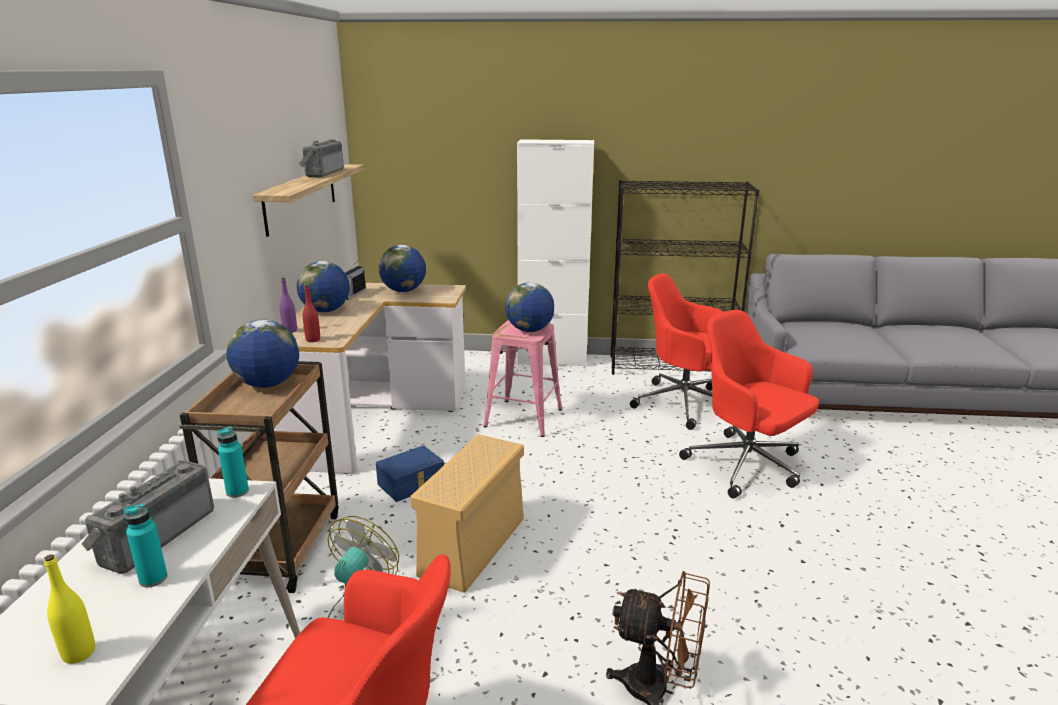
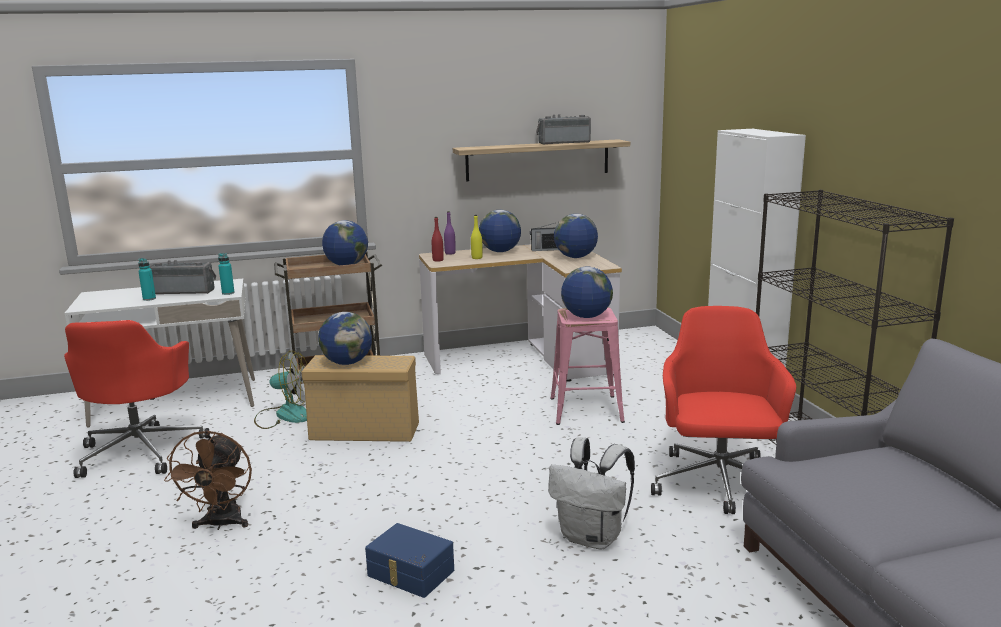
camera: 70 degrees right, 5 degrees down
yellow bottle [44,554,95,664] -> yellow bottle moved to [471,215,483,259]
blue storage box [376,445,444,502] -> blue storage box moved to [365,523,454,598]
red office chair [679,310,819,499] -> white backpack [548,437,635,550]
none -> globe [318,312,372,365]

